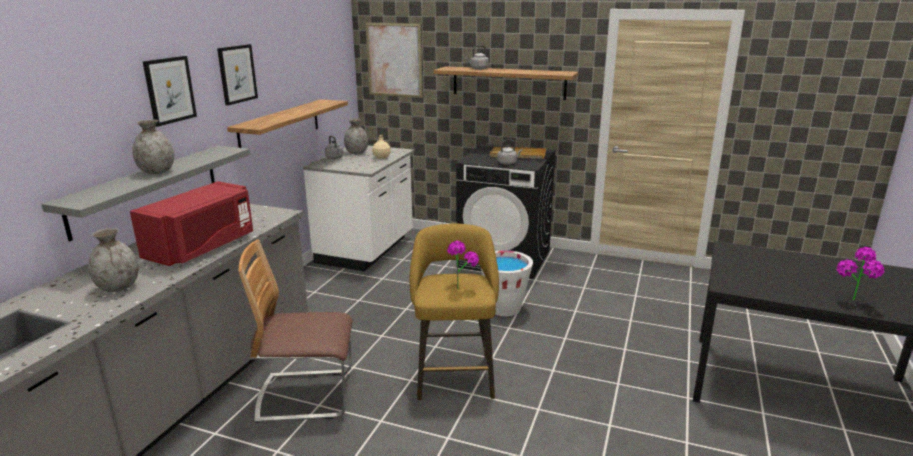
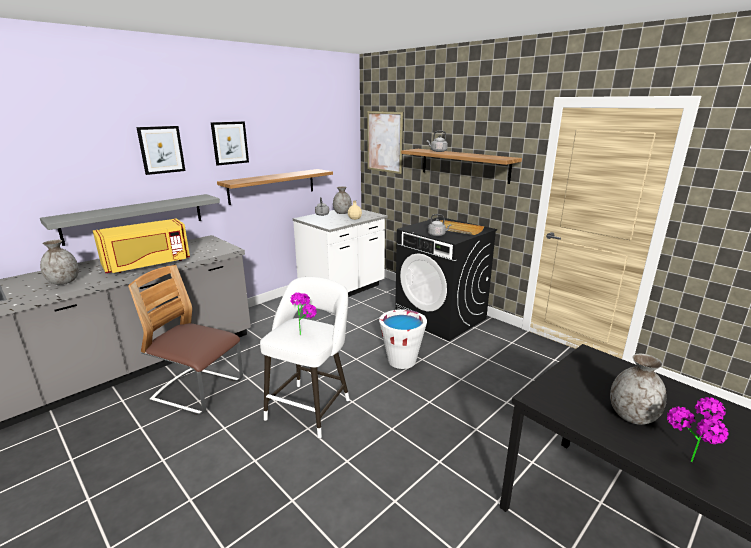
camera: 25 degrees right, 0 degrees up
red microwave [130,181,253,266] -> yellow microwave [93,218,190,273]
grey vase [132,119,174,174] -> grey vase moved to [610,354,667,425]
yellow stool [410,223,499,401] -> white stool [260,277,350,439]

